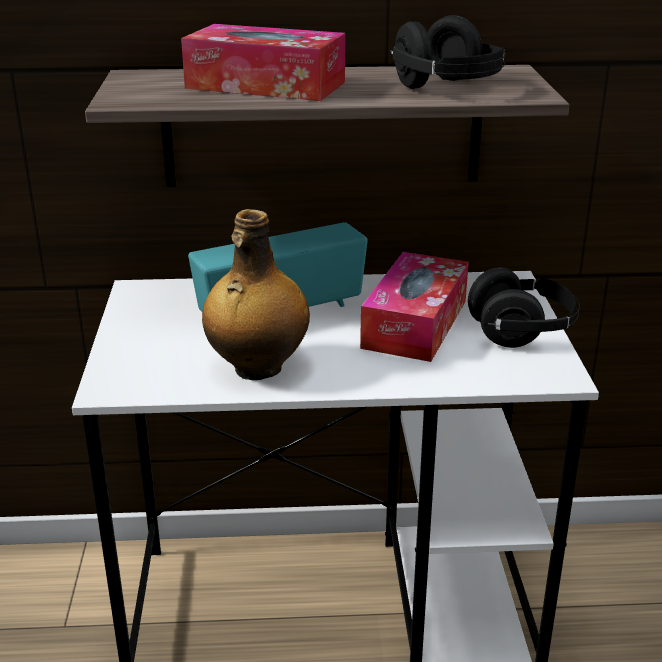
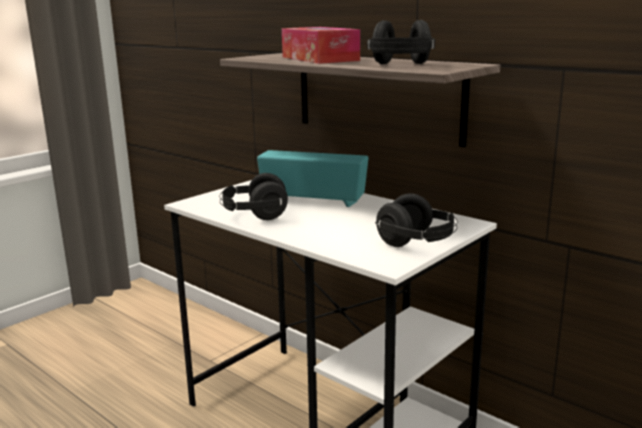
camera: 45 degrees right, 10 degrees down
bottle [202,209,310,380] -> black headphones [219,173,288,220]
tissue box [360,252,469,362] -> none

